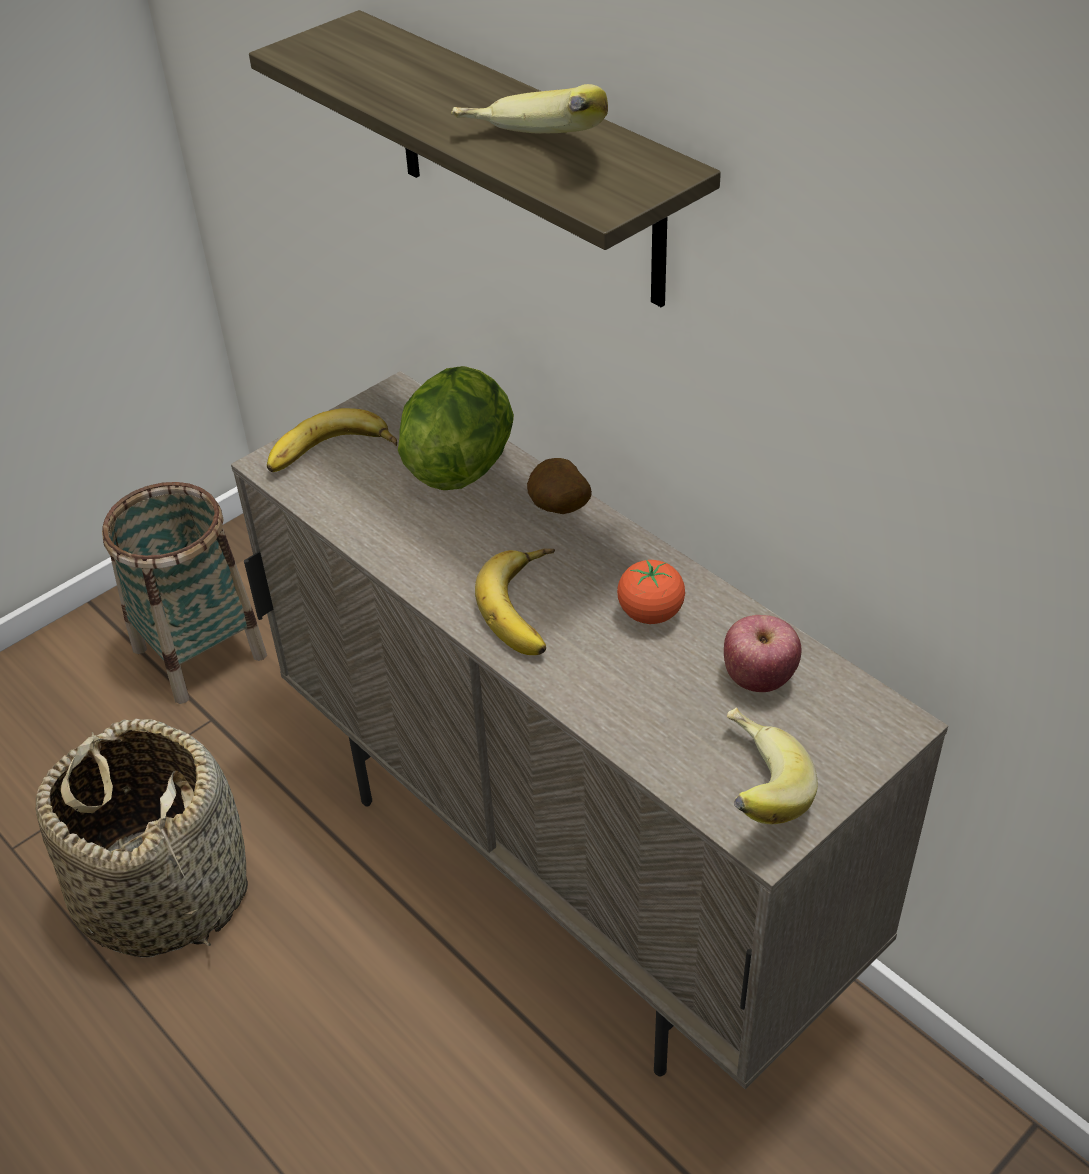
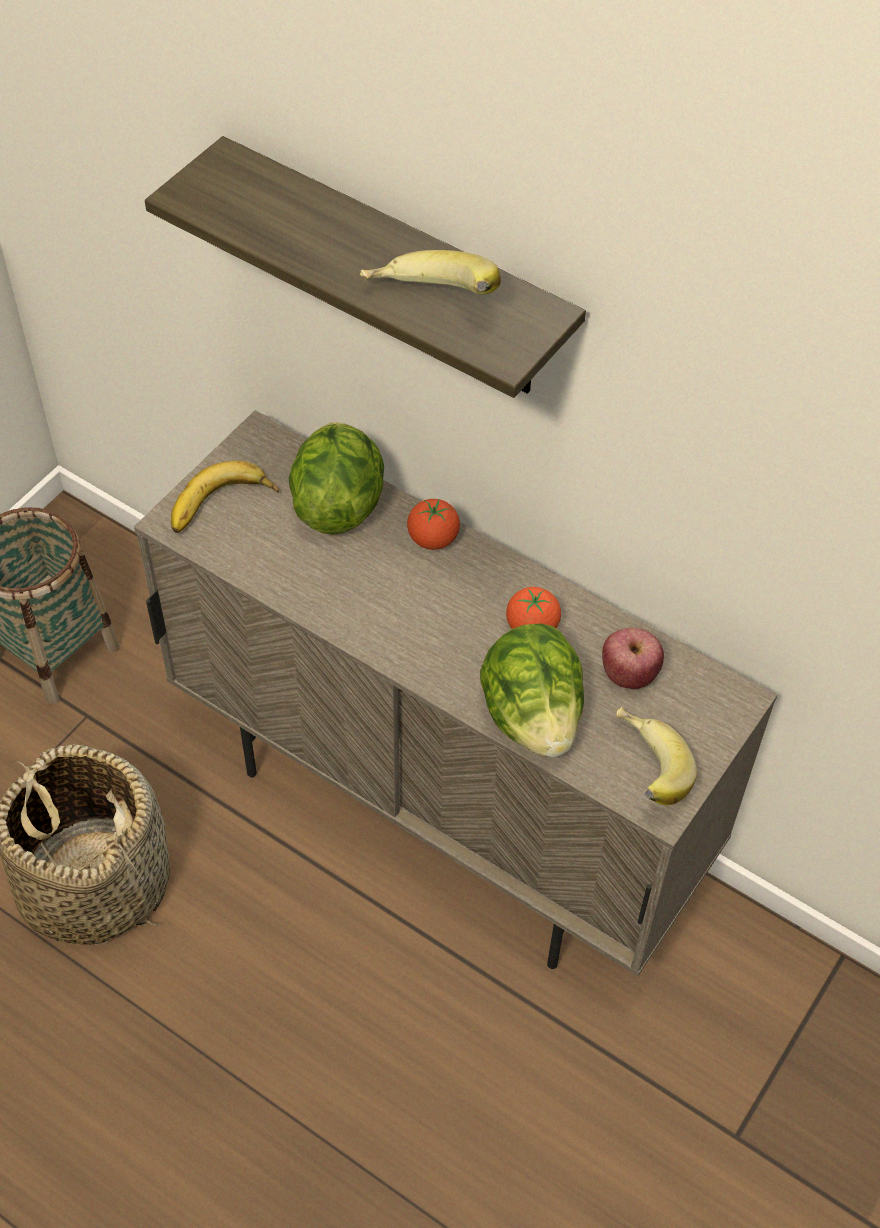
camera: 15 degrees left, 10 degrees up
banana [475,549,555,655] -> none
potato [527,458,592,514] -> tomato [407,499,460,550]
none -> lettuce [480,624,584,757]

